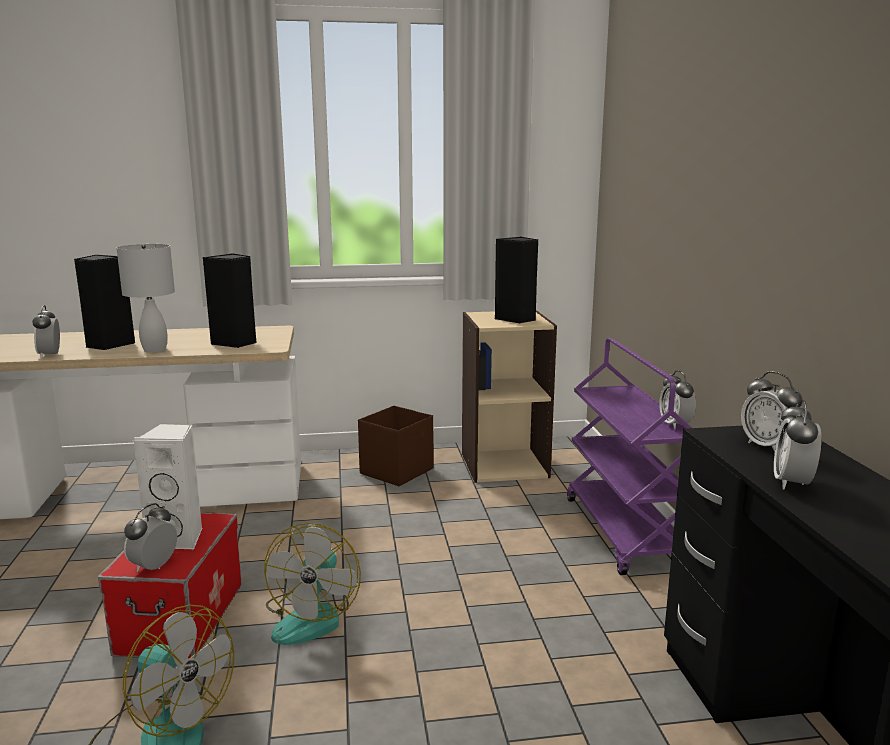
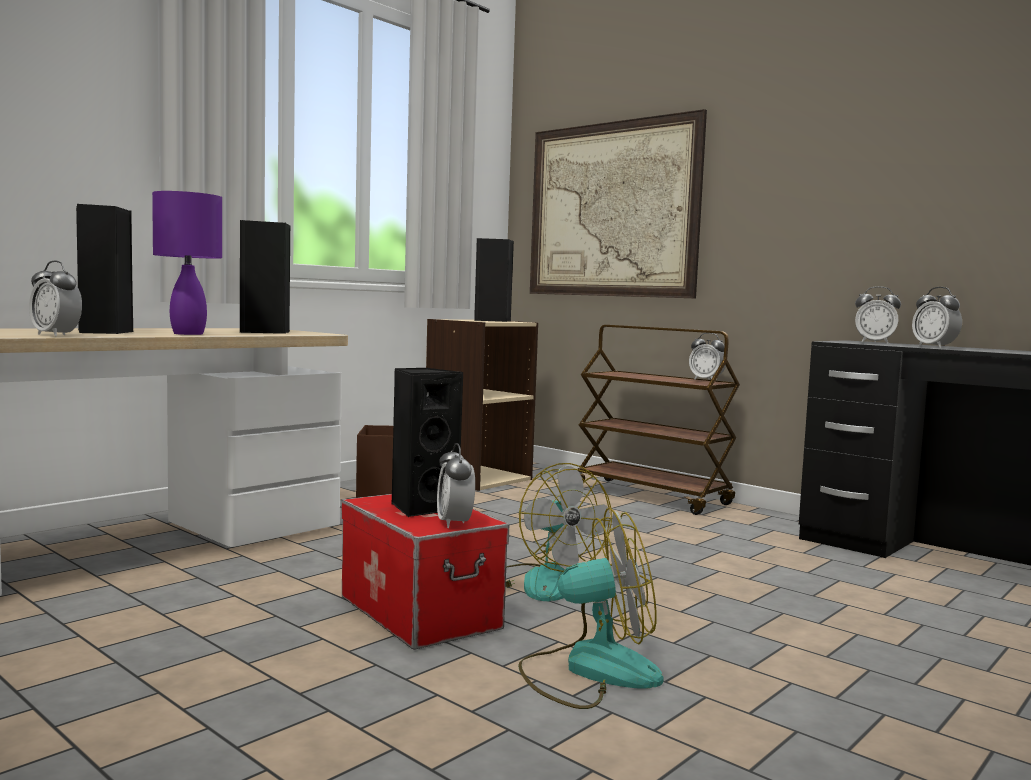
camera: 40 degrees left, 10 degrees down
white table lamp [117,244,175,353] -> purple table lamp [152,191,222,335]
white speaker [132,423,202,550] -> black speaker [391,368,463,517]
purple cart [567,338,692,575] -> brown cart [577,325,740,515]
none -> picture [530,109,707,299]

